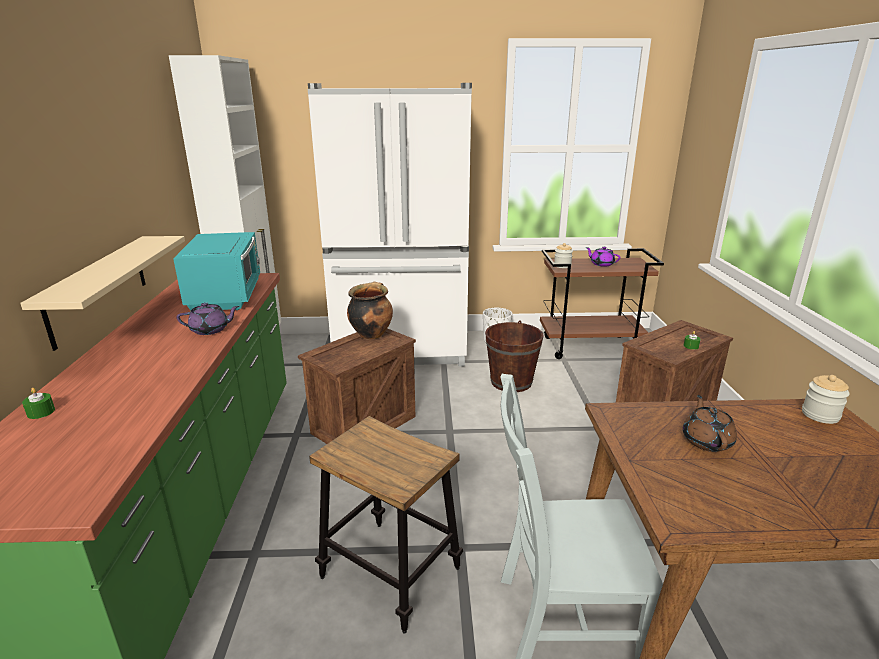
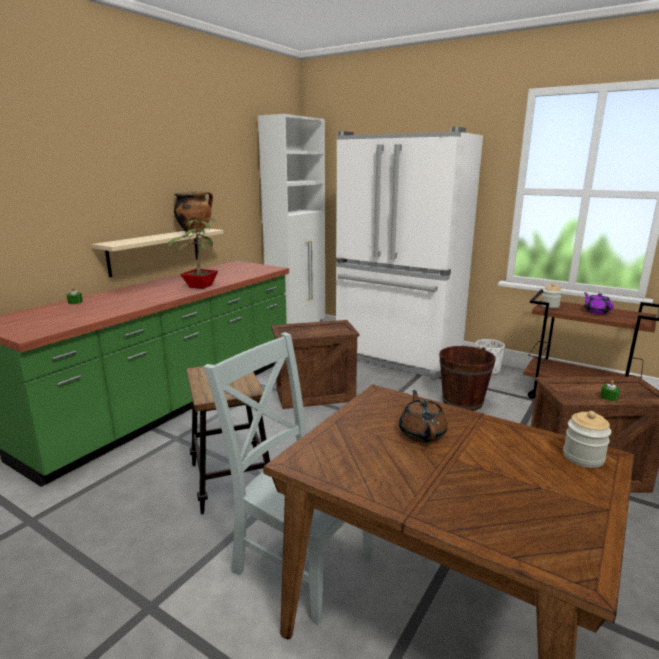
camera: 35 degrees right, 5 degrees down
turquoise microwave [173,232,260,311] -> none
purple teapot [176,302,239,335] -> potted plant [166,214,218,289]
cooking pot [347,282,393,339] -> cooking pot moved to [174,191,213,232]
brown teapot [683,395,737,452] -> brown teapot turned 45 degrees counterclockwise [399,390,447,443]

